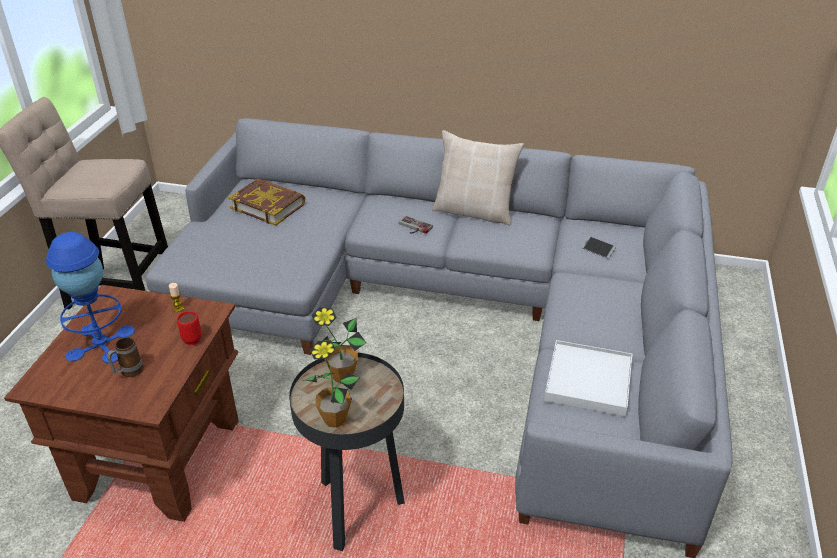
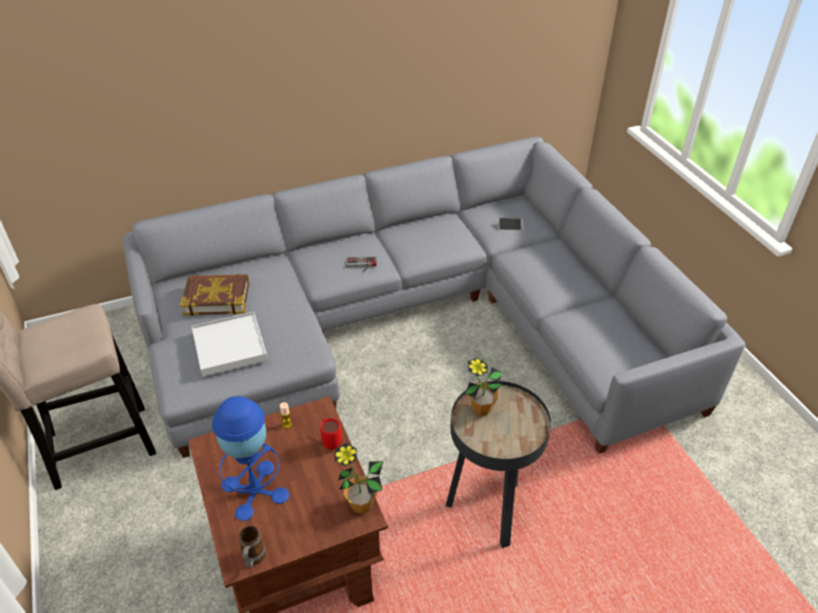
camera: 35 degrees left, 5 degrees up
mug [107,337,144,377] -> mug moved to [239,526,266,568]
potted plant [303,340,360,428] -> potted plant moved to [334,443,383,514]
beige pillow [432,130,524,226] -> none
white tray [544,340,632,416] -> white tray moved to [192,312,268,377]

